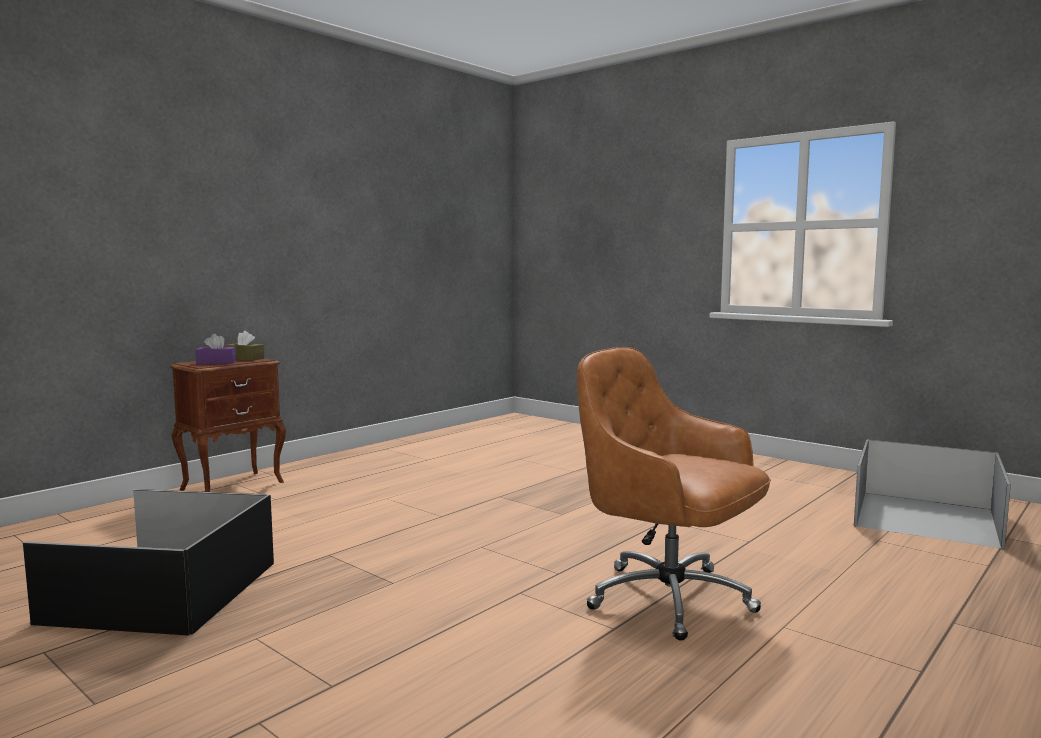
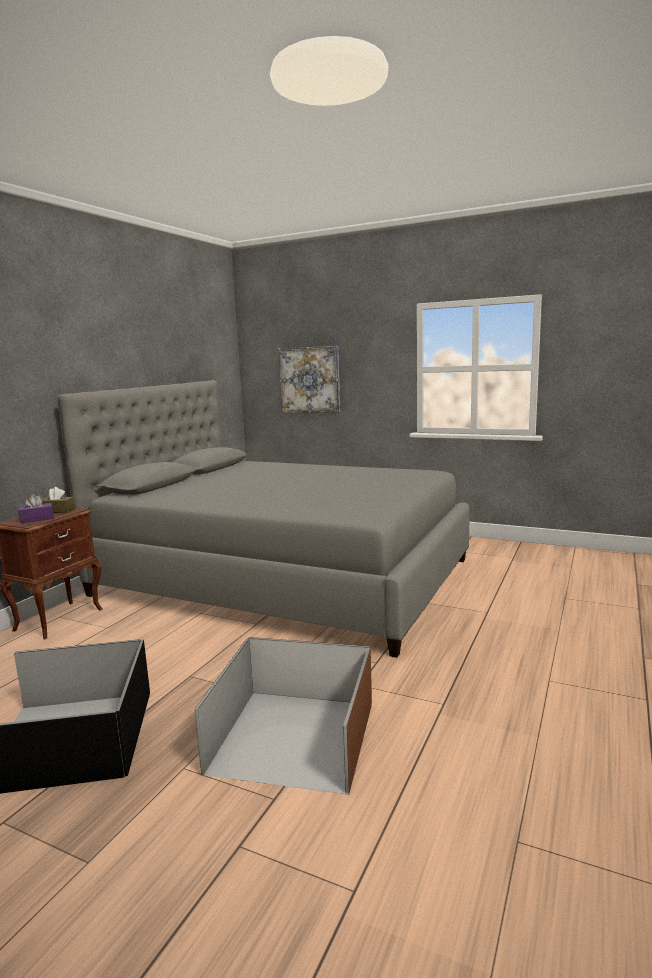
camera: 15 degrees left, 5 degrees up
brown office chair [577,347,771,641] -> none
brown storage box [854,439,1011,550] -> brown storage box moved to [195,637,372,795]
none -> grey bed [57,380,470,658]
none -> picture [278,346,340,413]

